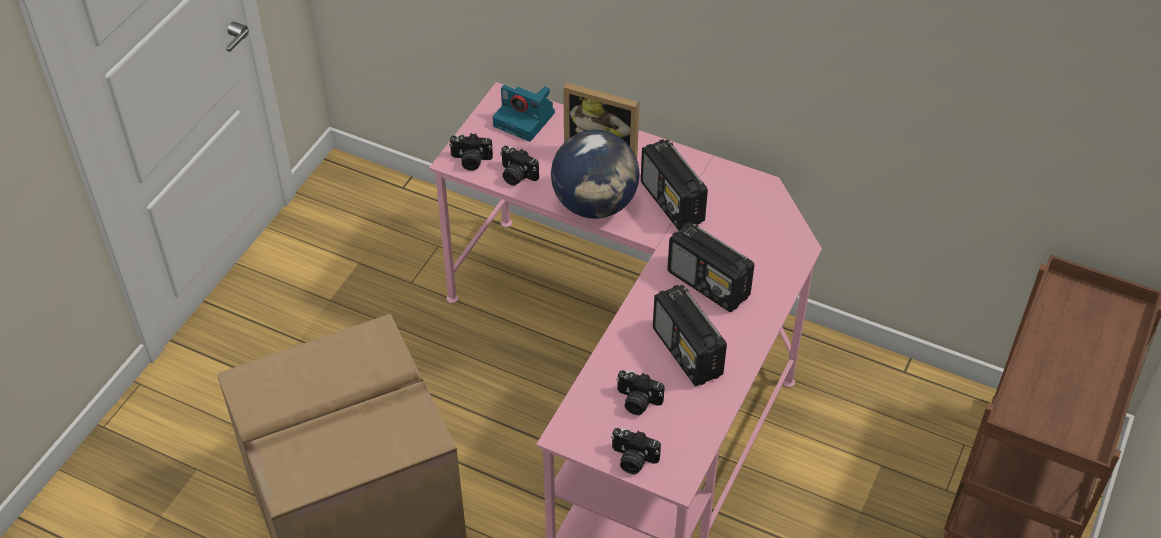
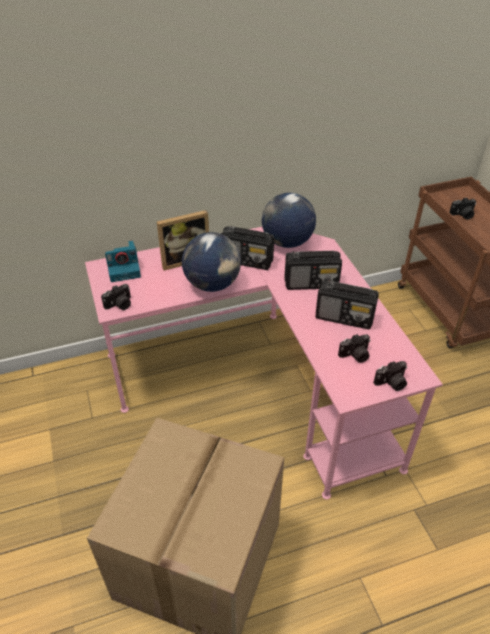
camera: 45 degrees left, 5 degrees down
camera [500,146,539,186] -> camera moved to [449,197,476,220]
none -> globe [262,193,316,248]

